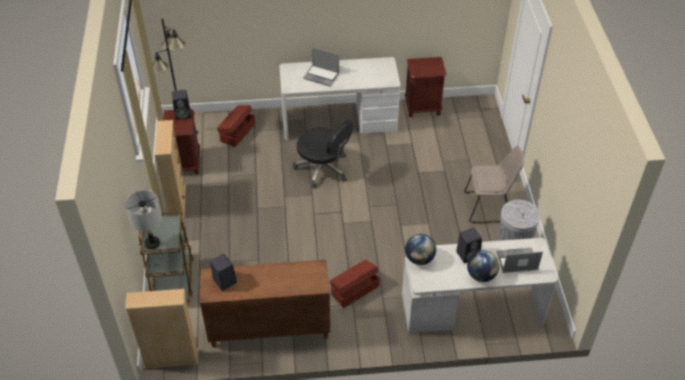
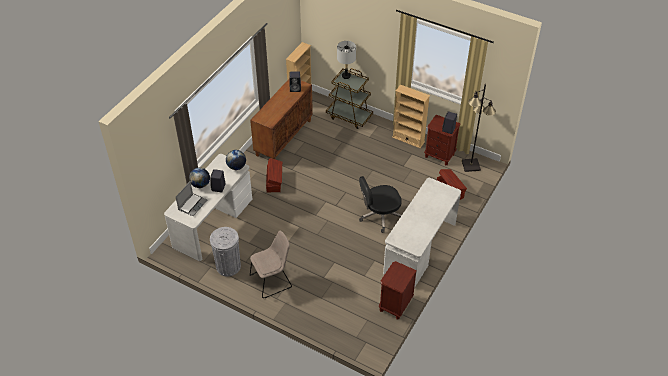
camera: 125 degrees right, 0 degrees up
laptop [303,48,339,86] -> none
beige chair [464,145,524,223] -> beige chair turned 150 degrees counterclockwise [250,231,292,298]

